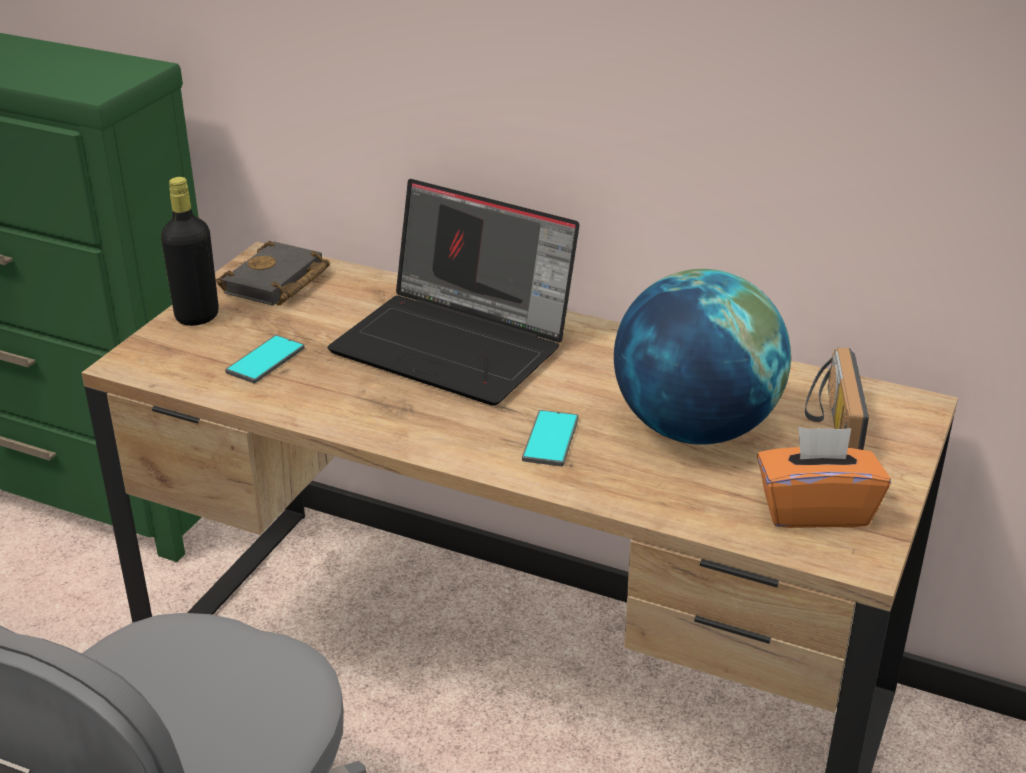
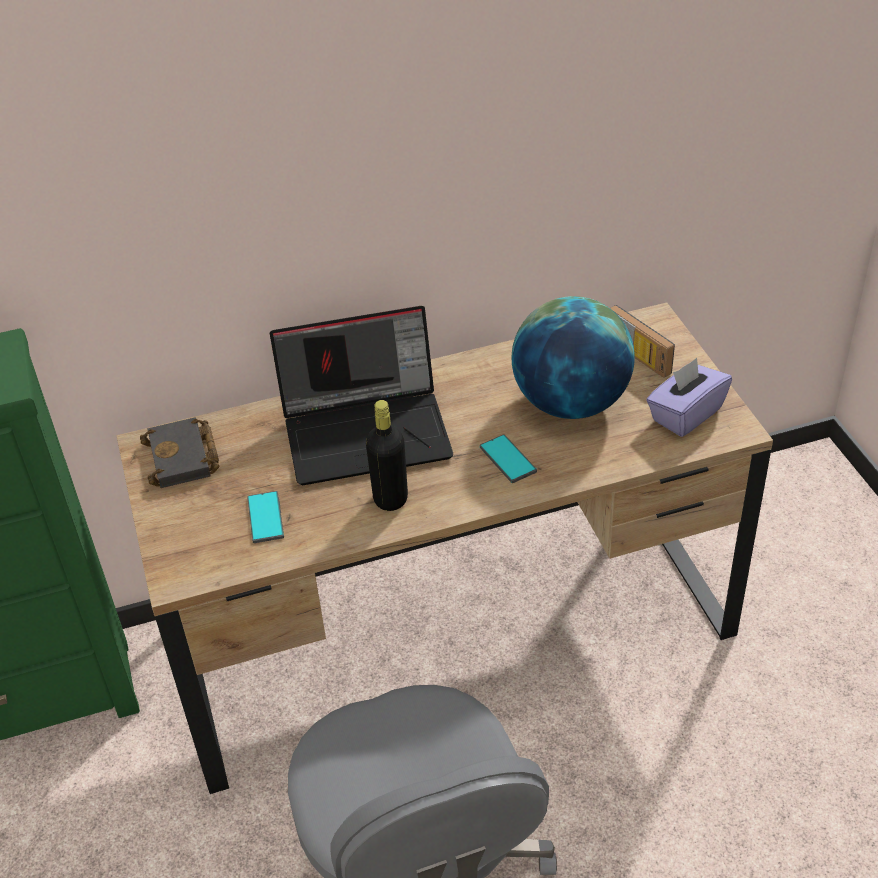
camera: 40 degrees left, 10 degrees up
black bottle [161,177,219,326] -> black bottle moved to [366,400,408,511]
orange tissue box [757,427,891,528] -> purple tissue box [647,358,732,437]

